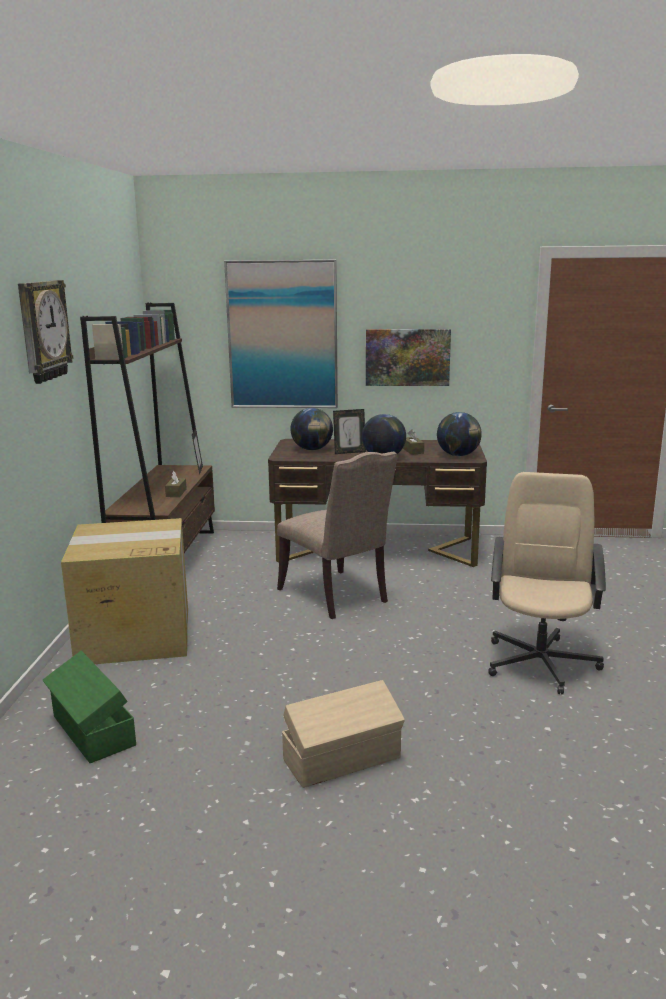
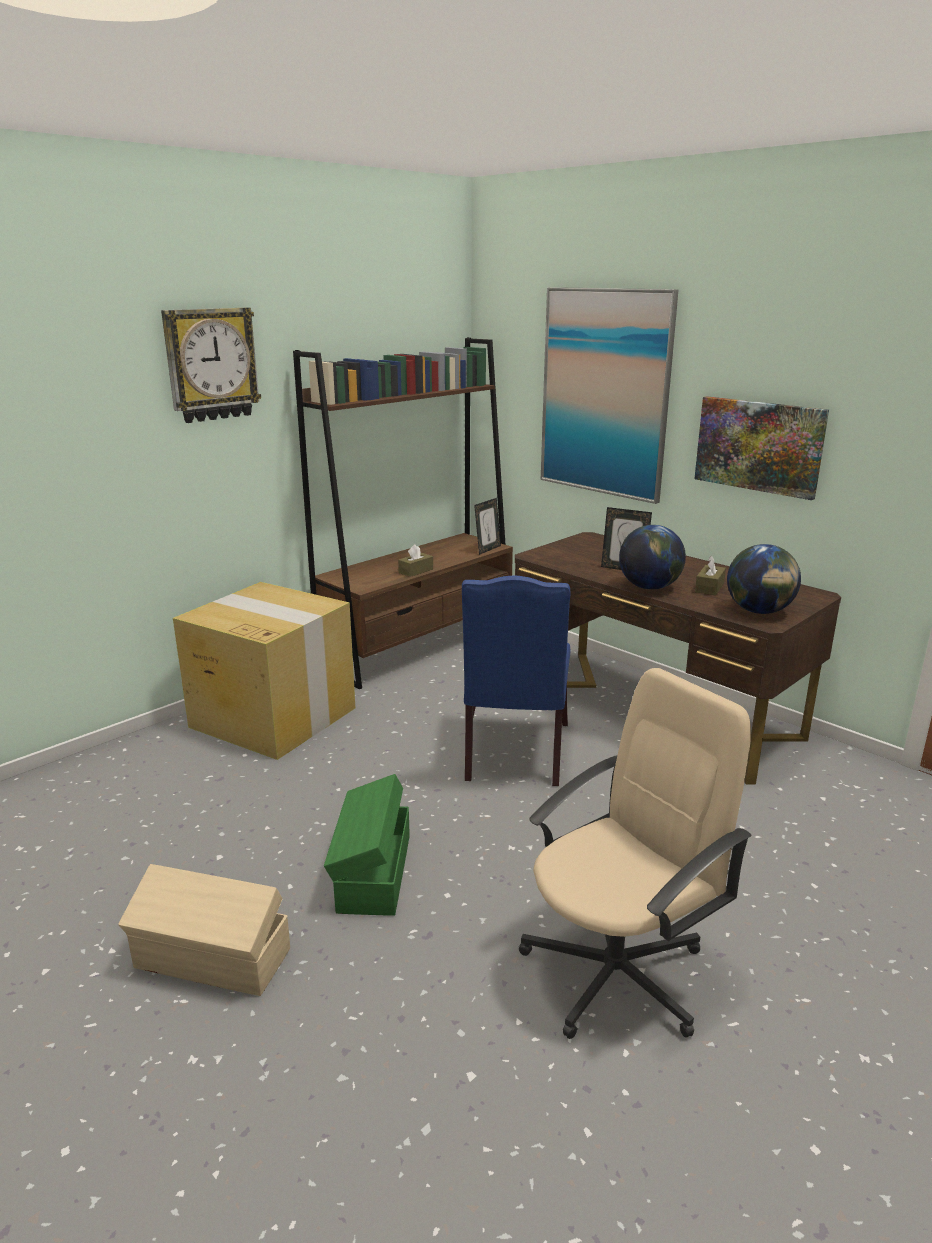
camera: 40 degrees right, 5 degrees up
green storage box [43,651,136,763] -> green storage box moved to [324,774,410,916]
beige chair [277,452,397,619] -> blue chair [462,576,571,786]
globe [290,408,333,450] -> none

